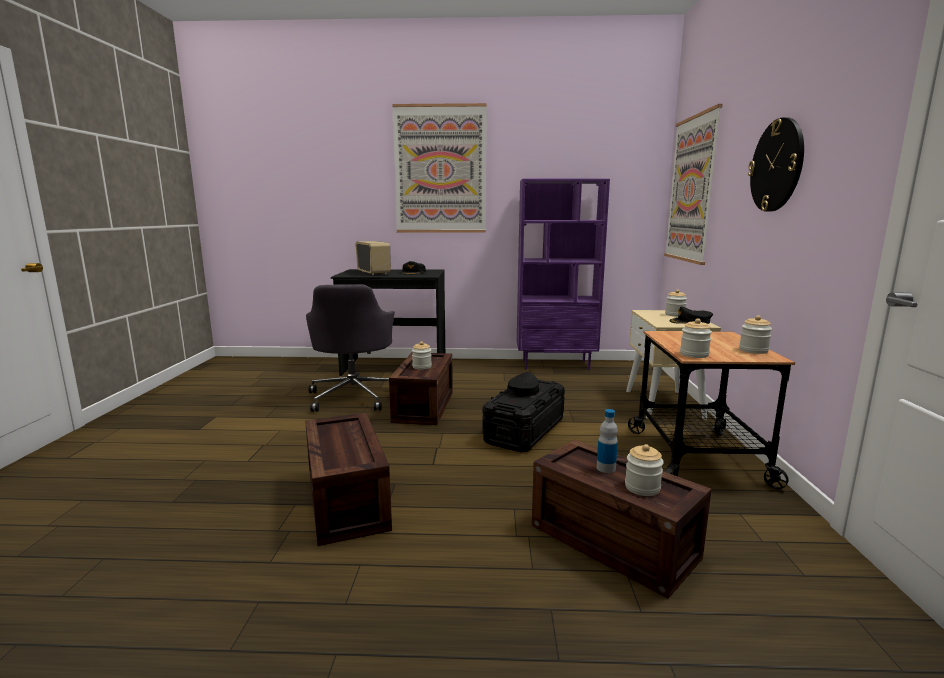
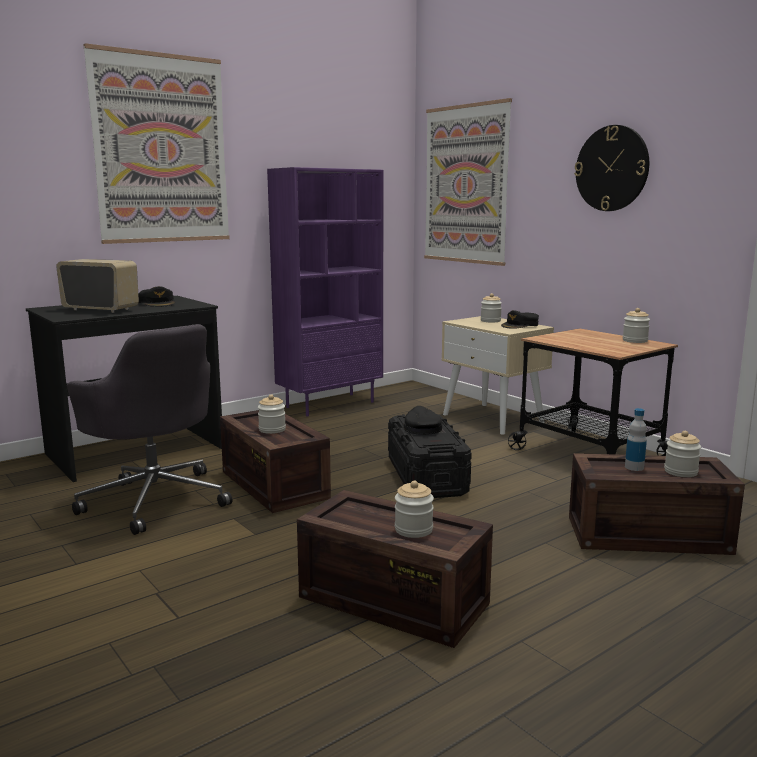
camera: 40 degrees left, 0 degrees up
jar [680,318,712,358] -> jar moved to [395,481,434,538]

